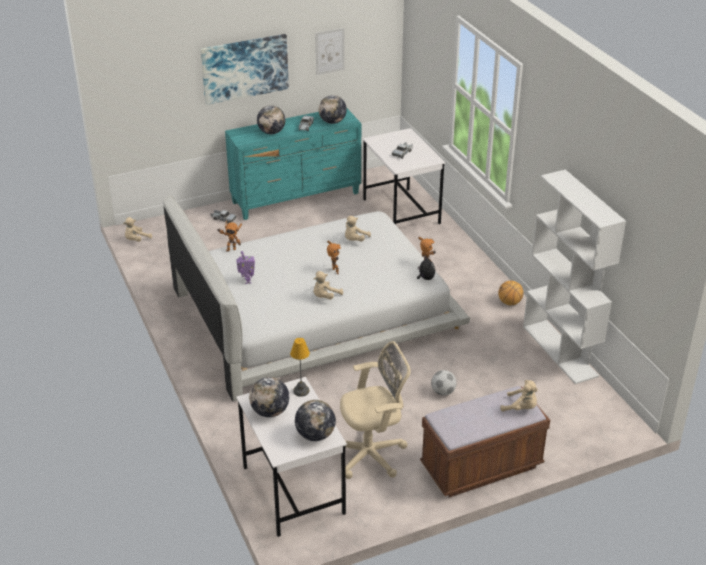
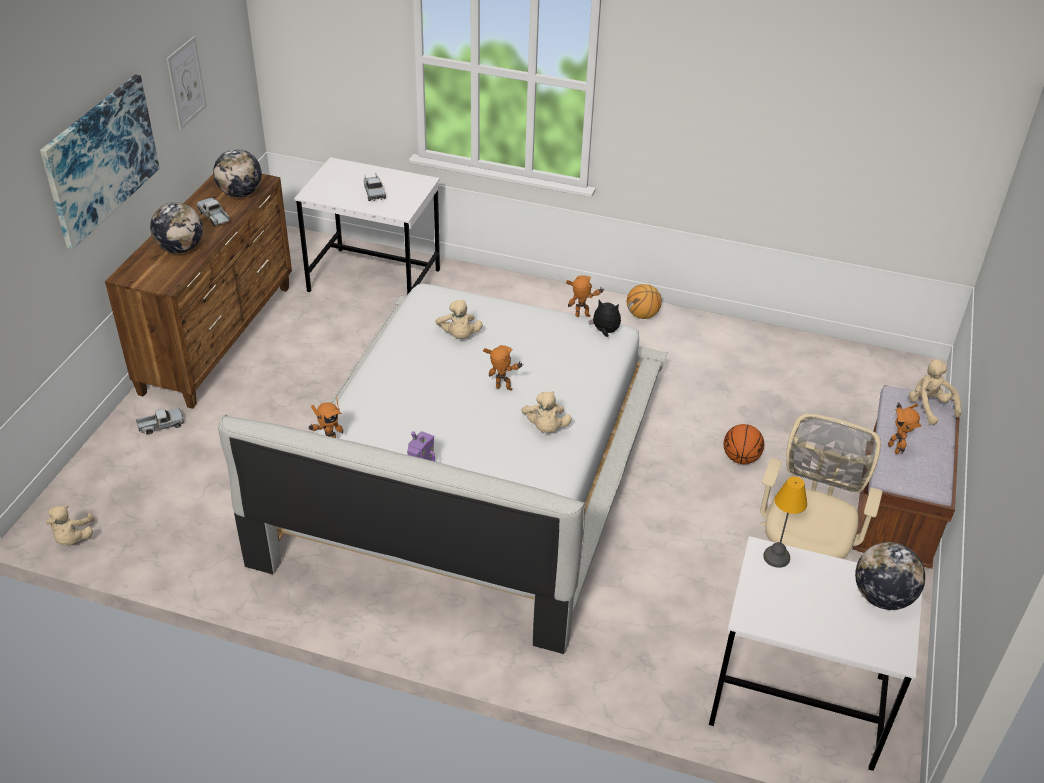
camera: 50 degrees left, 5 degrees up
turquoise dresser [225,109,361,220] -> brown dresser [105,174,292,409]
globe [249,377,289,417] -> none
football [431,370,457,396] -> basketball [724,424,764,464]
beige plush toy [500,380,538,412] -> beige plush toy turned 90 degrees counterclockwise [909,360,962,425]
white bookcase [523,170,626,384] -> none
none -> toy robot [888,402,921,454]

